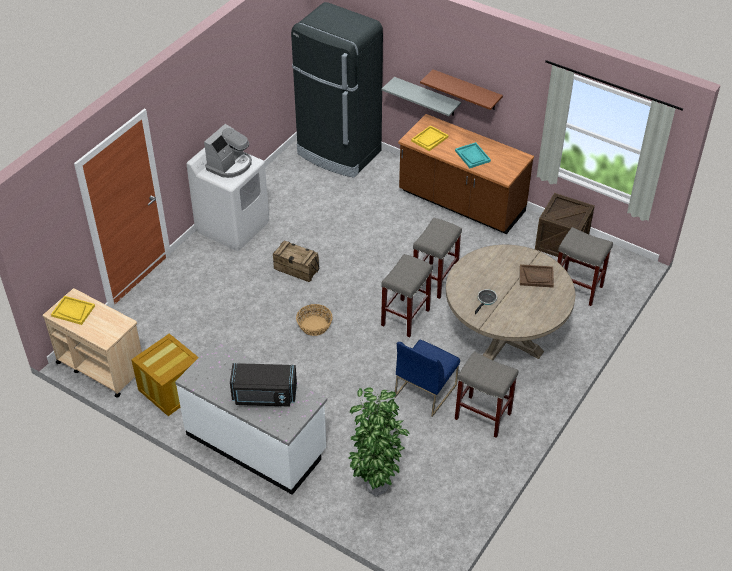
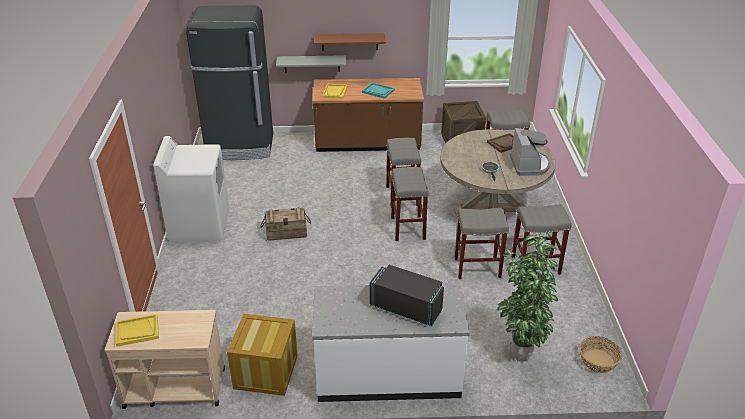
camera: 35 degrees left, 10 degrees down
coffee machine [204,124,252,178] -> coffee machine moved to [510,128,550,176]
black microwave [230,363,297,407] -> black microwave turned 120 degrees counterclockwise [370,265,444,327]
basket [296,304,333,336] -> basket moved to [579,336,622,373]
blue chair [394,340,460,417] -> grey stool [455,208,509,279]

